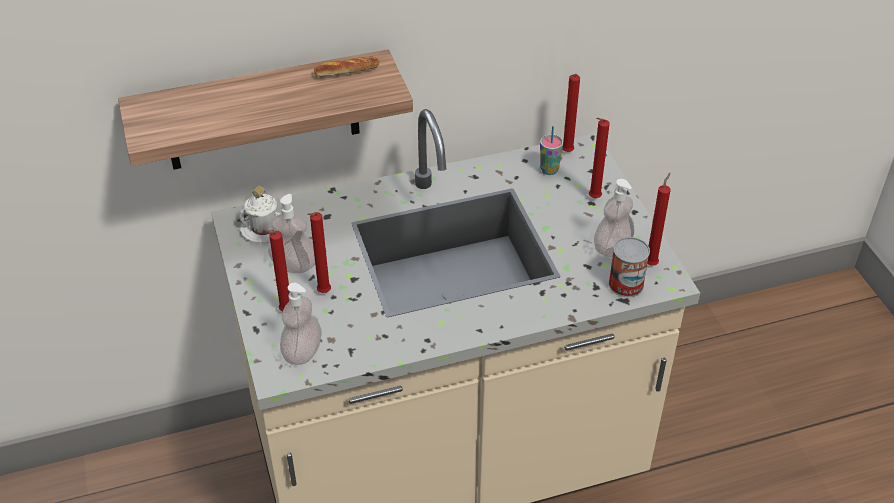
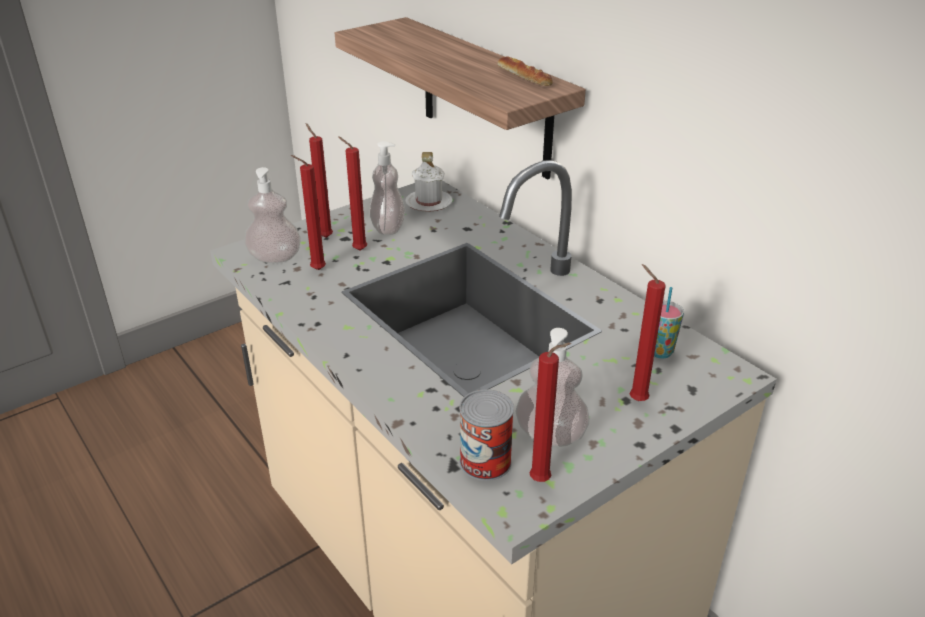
camera: 70 degrees right, 10 degrees down
red candle [562,74,580,152] -> red candle moved to [291,155,326,270]

